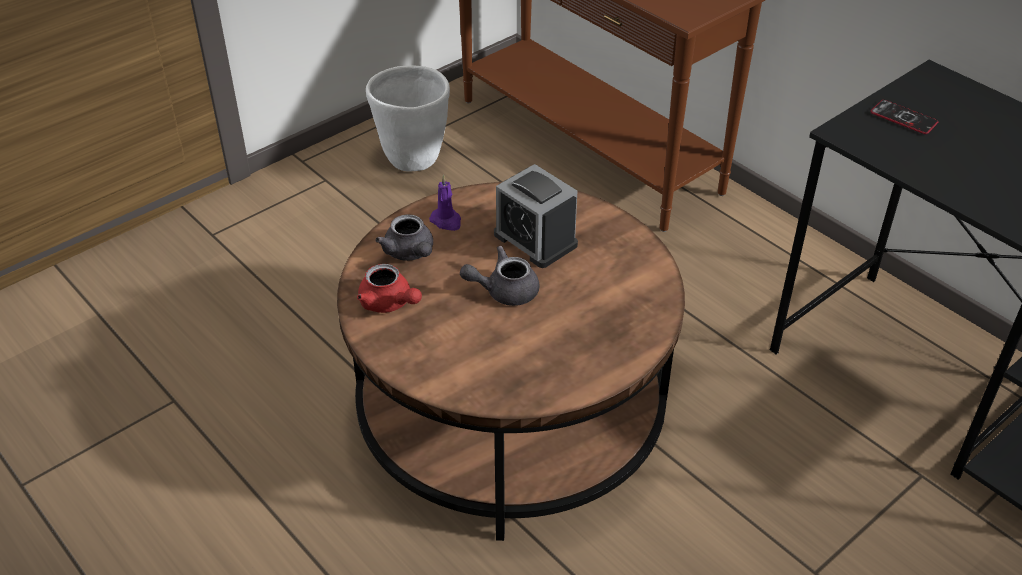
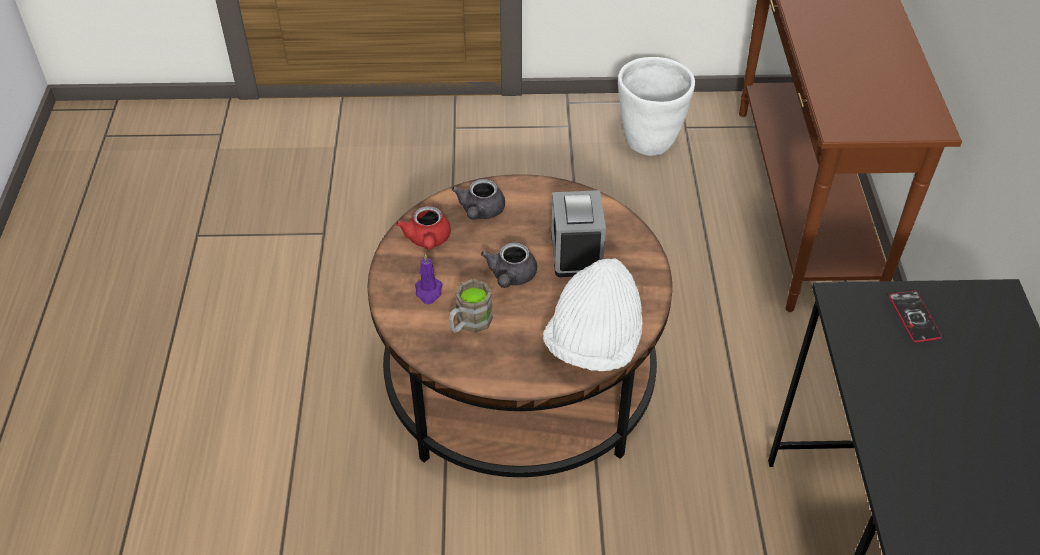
camera: 40 degrees right, 5 degrees up
purple candle [429,174,461,231] -> purple candle moved to [415,253,443,304]
grey teapot [460,246,539,306] -> grey teapot turned 105 degrees counterclockwise [481,242,537,288]
none -> brown mug [449,279,493,333]
none -> white hat [543,258,643,371]

